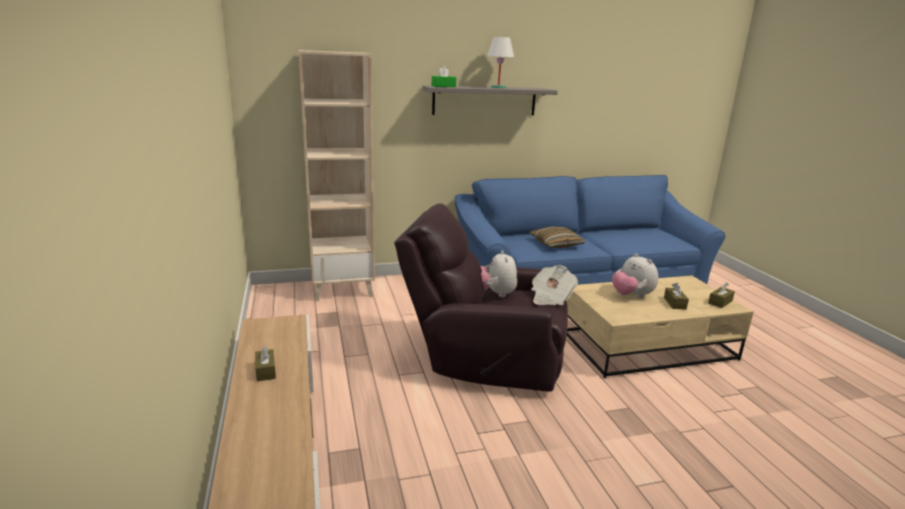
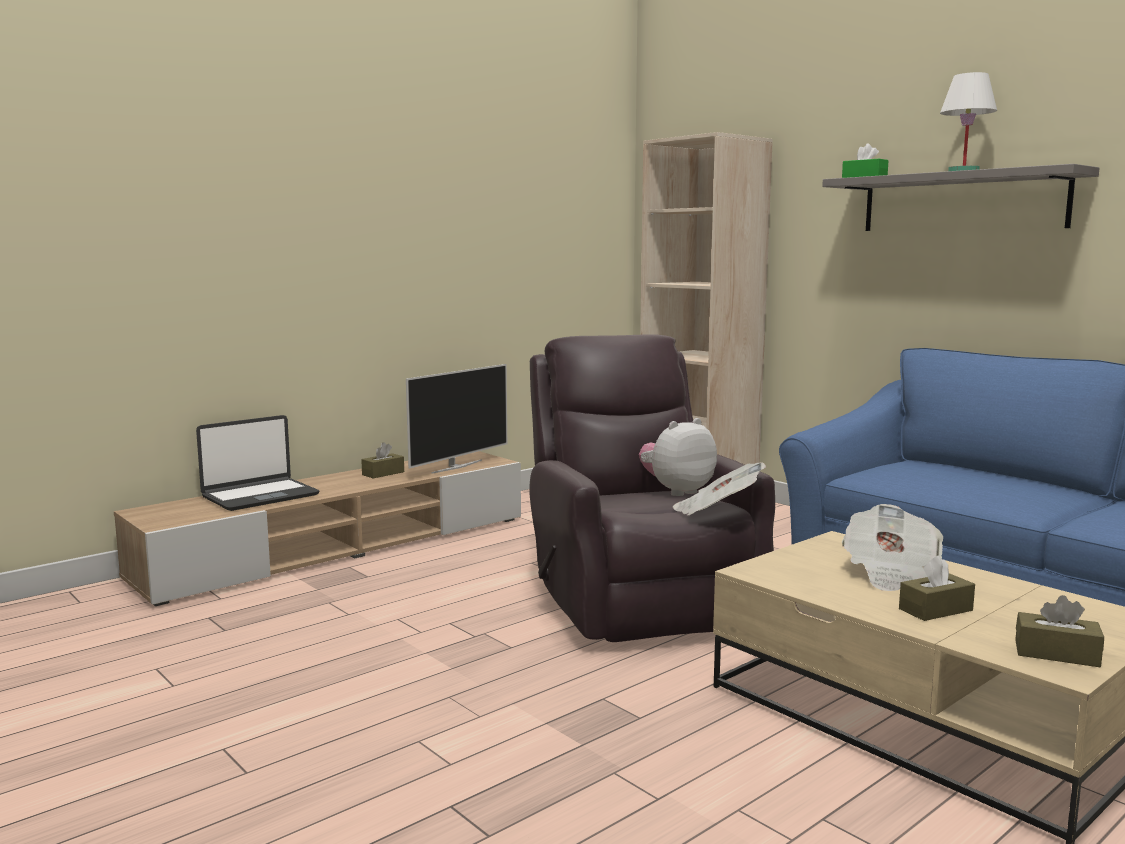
camera: 65 degrees right, 10 degrees down
pillow [529,226,586,248] -> none
plush toy [612,253,658,298] -> newspaper [842,504,944,591]
none -> laptop [196,415,319,511]
none -> television [406,364,507,474]

